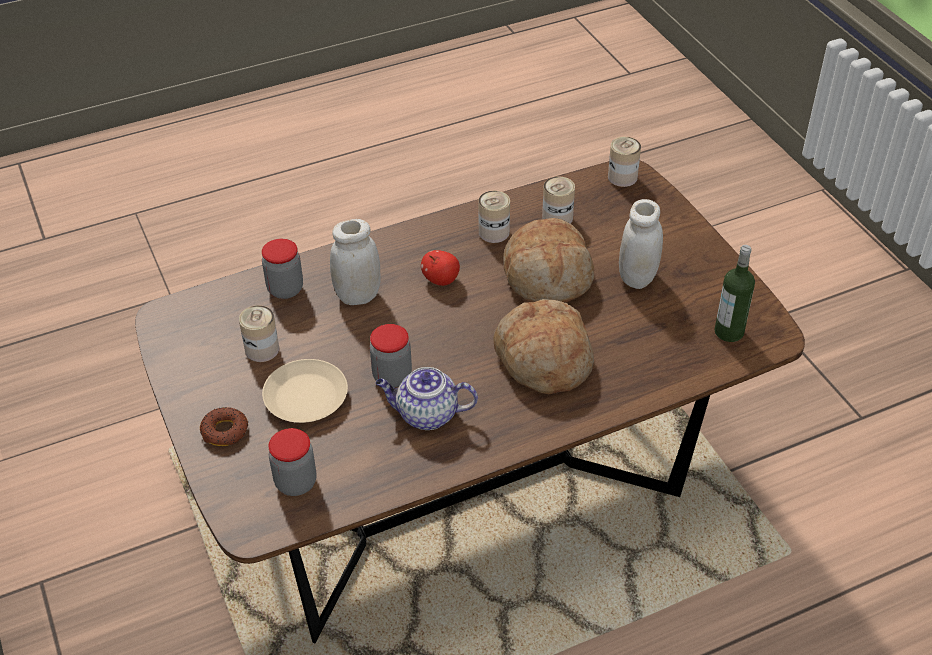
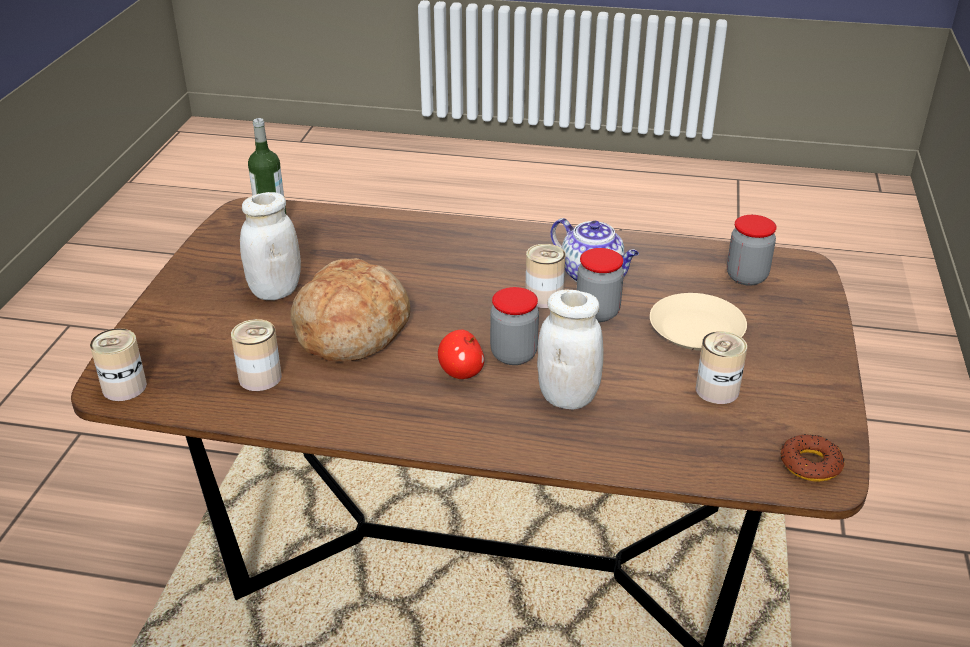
camera: 145 degrees left, 10 degrees down
donut [200,407,248,446] -> donut moved to [781,434,844,482]
jar [262,239,303,299] -> jar moved to [490,287,539,365]
can [479,191,510,243] -> can moved to [525,244,565,308]
bread [493,299,594,394] -> none

